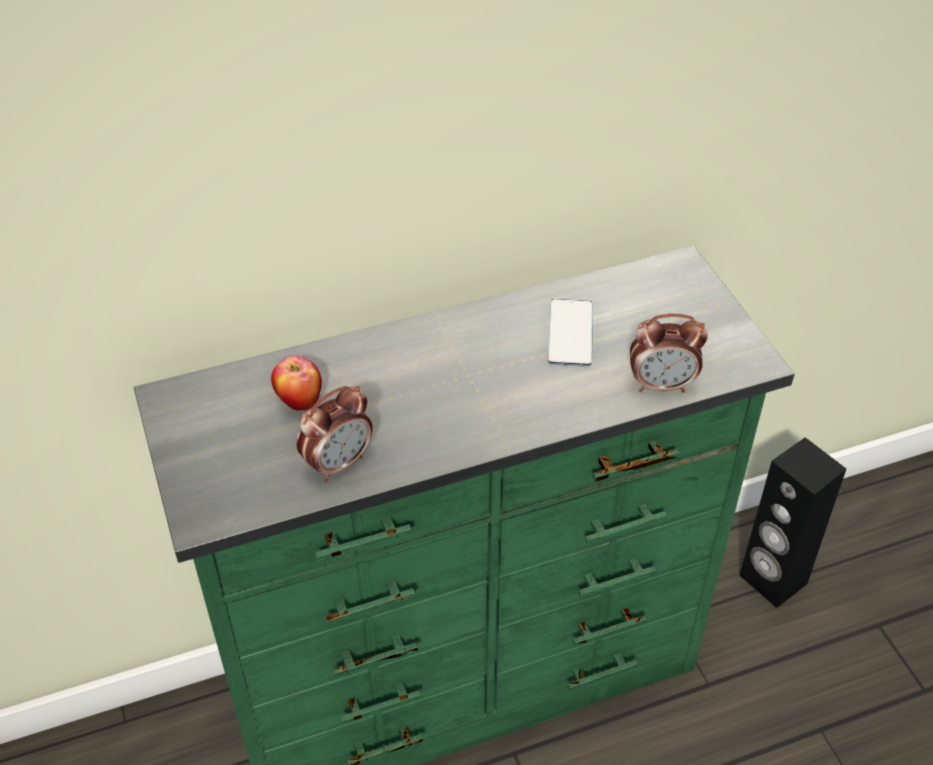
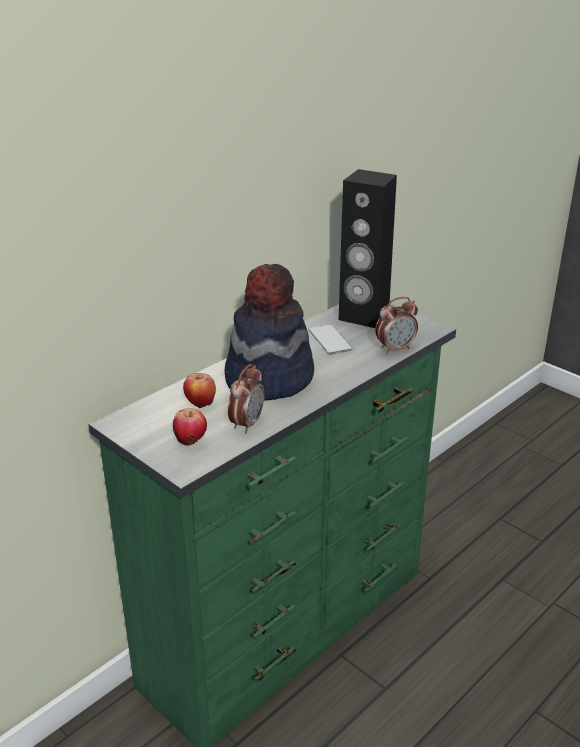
camera: 25 degrees left, 15 degrees down
black speaker [739,437,846,608] -> black speaker moved to [339,169,397,328]
none -> apple [173,408,207,446]
none -> hat [225,264,314,401]

